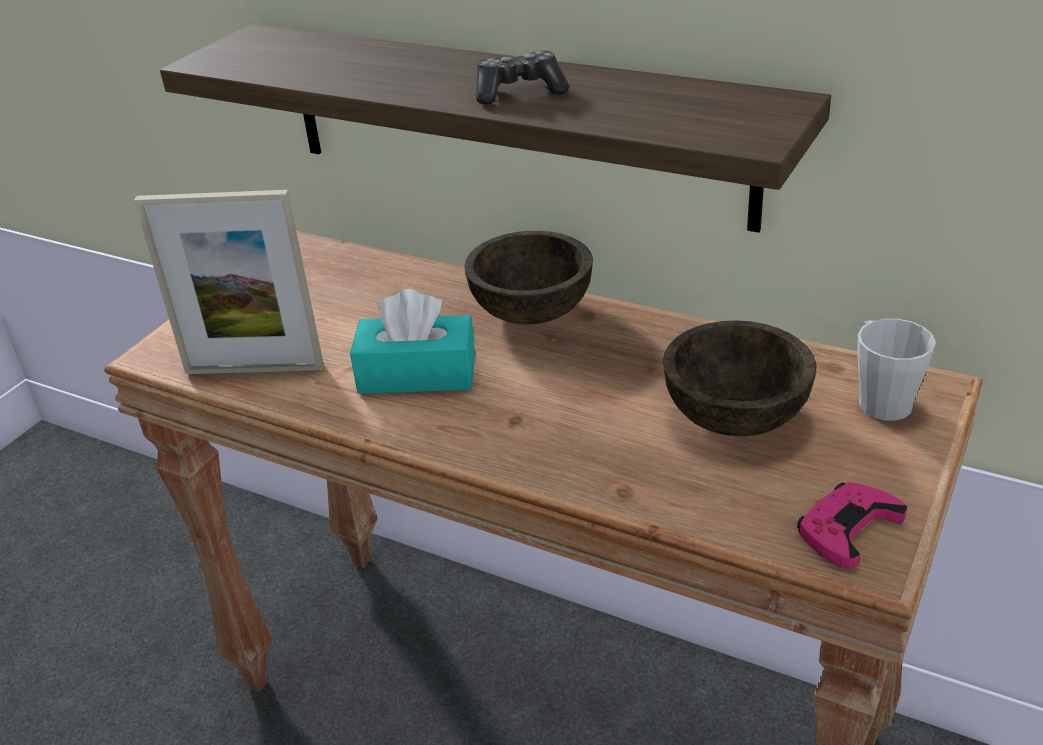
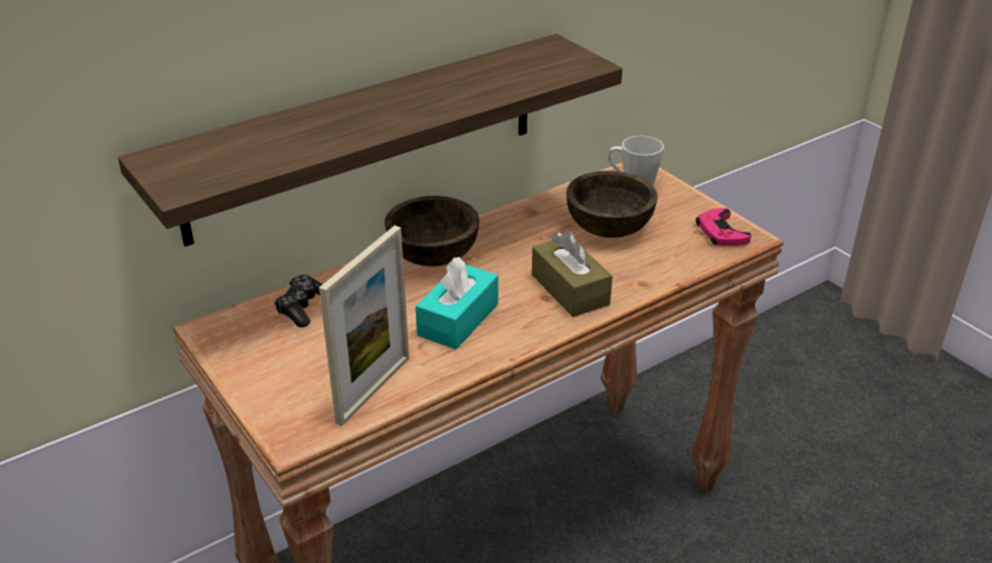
camera: 65 degrees left, 0 degrees up
game controller [476,50,569,105] -> game controller moved to [274,275,323,328]
none -> brown tissue box [532,231,612,317]

